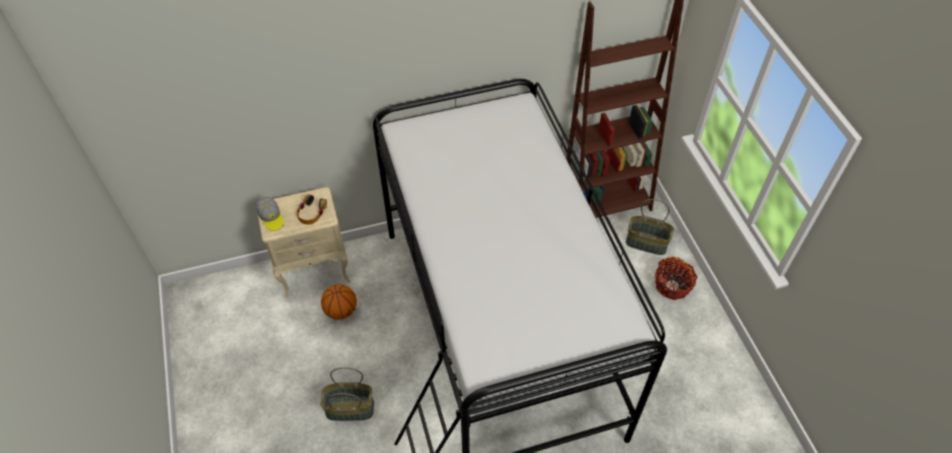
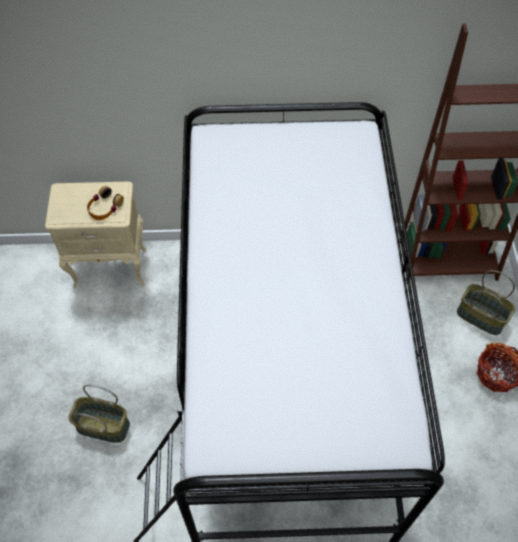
camera: 15 degrees right, 5 degrees up
cap [256,197,284,231] -> none
basketball [321,284,357,320] -> none

